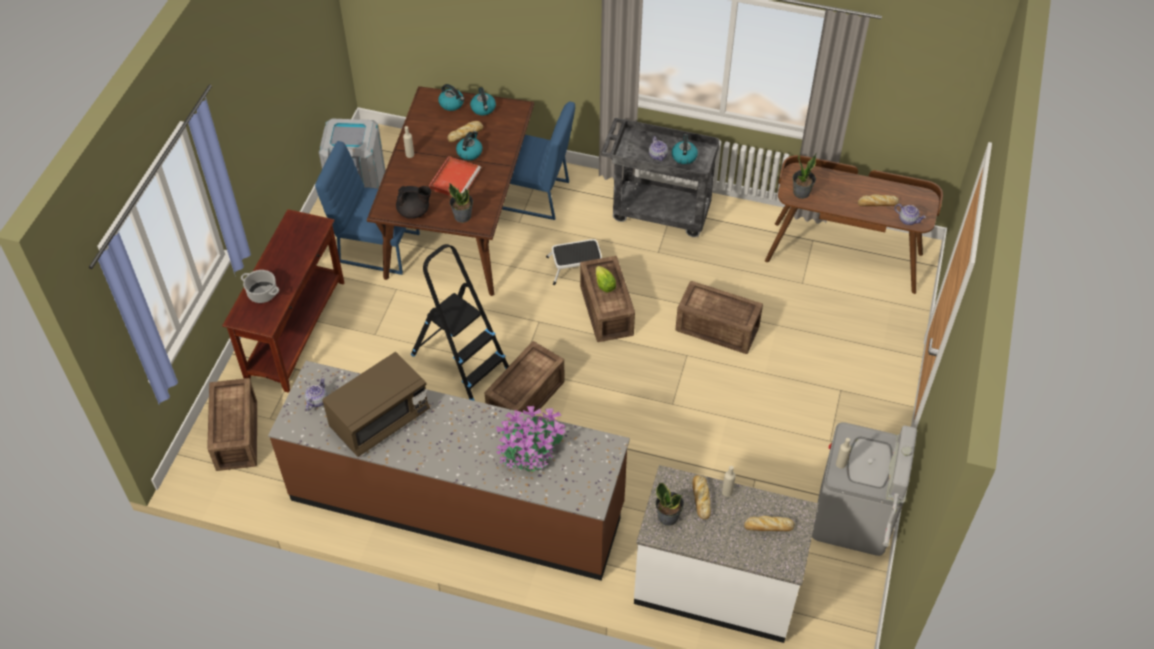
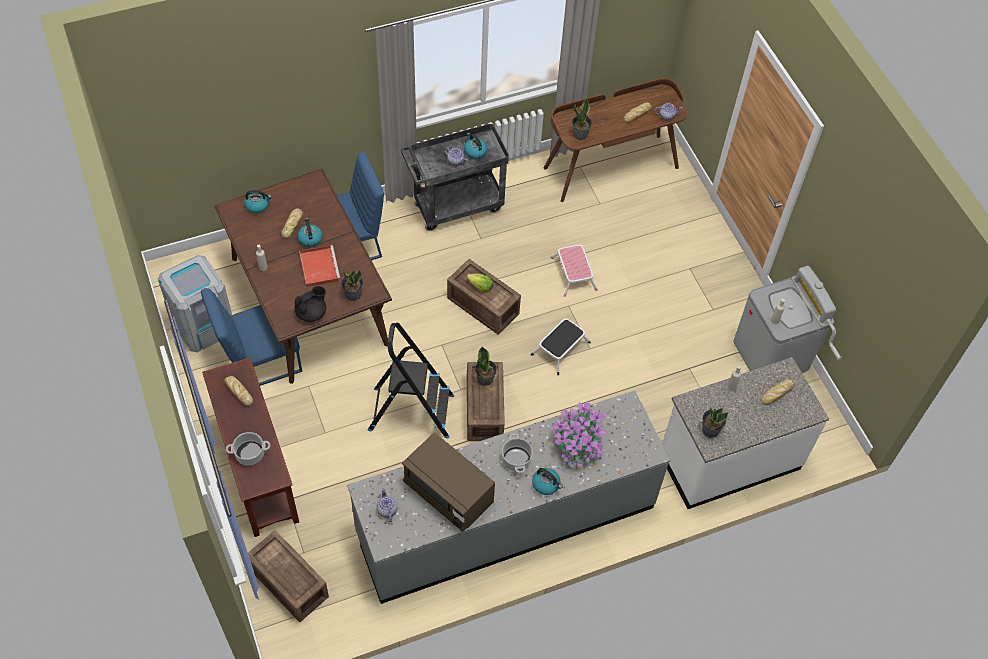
camera: 40 degrees left, 5 degrees up
brown counter [268,361,630,581] -> grey counter [347,391,670,604]
brown microwave [322,352,430,457] -> brown microwave turned 120 degrees clockwise [402,432,495,532]
kettle [470,87,496,115] -> kettle moved to [532,468,563,495]
black step ladder [546,239,602,285] -> black step ladder moved to [531,318,591,375]
crate [675,281,763,354] -> pink step ladder [551,245,598,297]
bread [693,475,711,519] -> bread moved to [224,376,253,406]
none -> potted plant [475,347,497,386]
none -> cooking pot [502,433,533,473]

